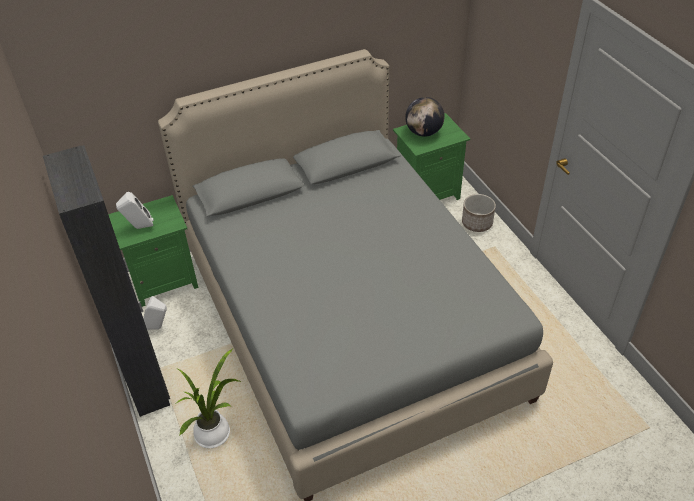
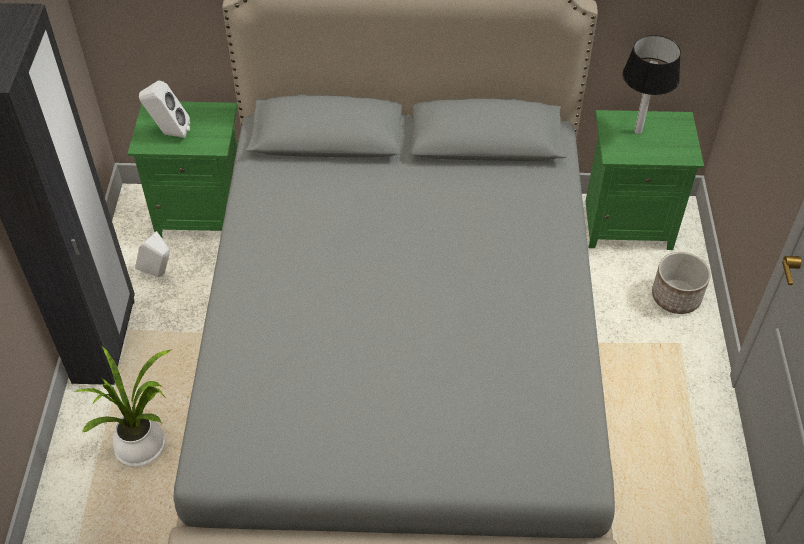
camera: 25 degrees right, 5 degrees up
globe [405,97,445,137] -> table lamp [623,35,681,134]

